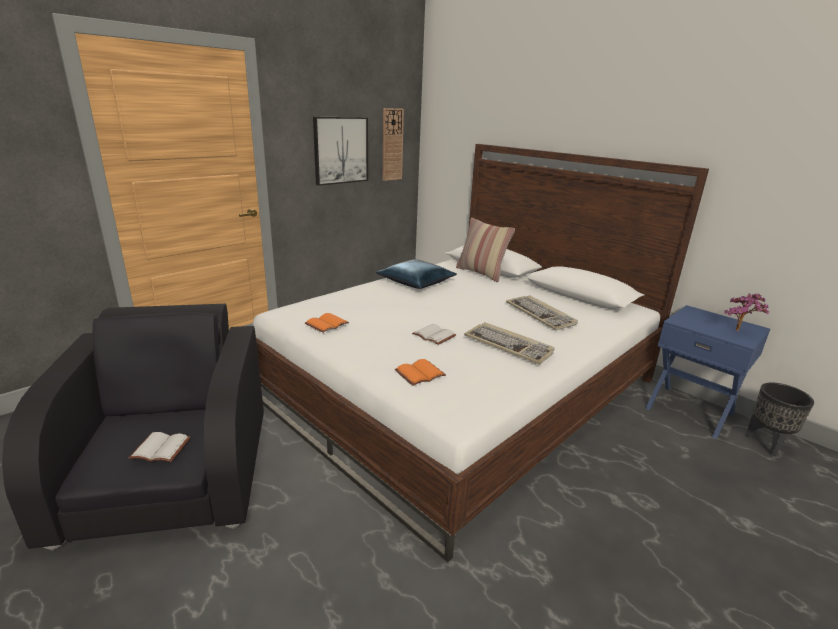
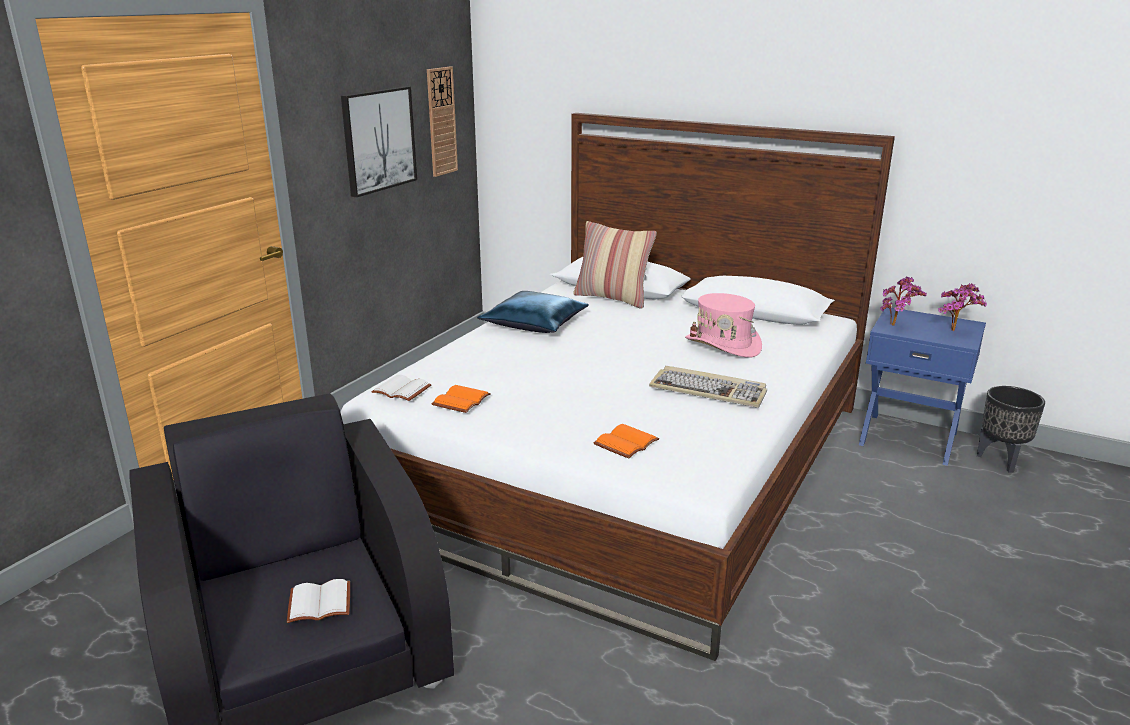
camera: 15 degrees left, 0 degrees up
white book [412,324,456,345] -> white book moved to [371,375,432,401]
keyboard [506,295,578,330] -> pink hat [685,293,762,358]
none -> potted plant [880,277,927,326]

